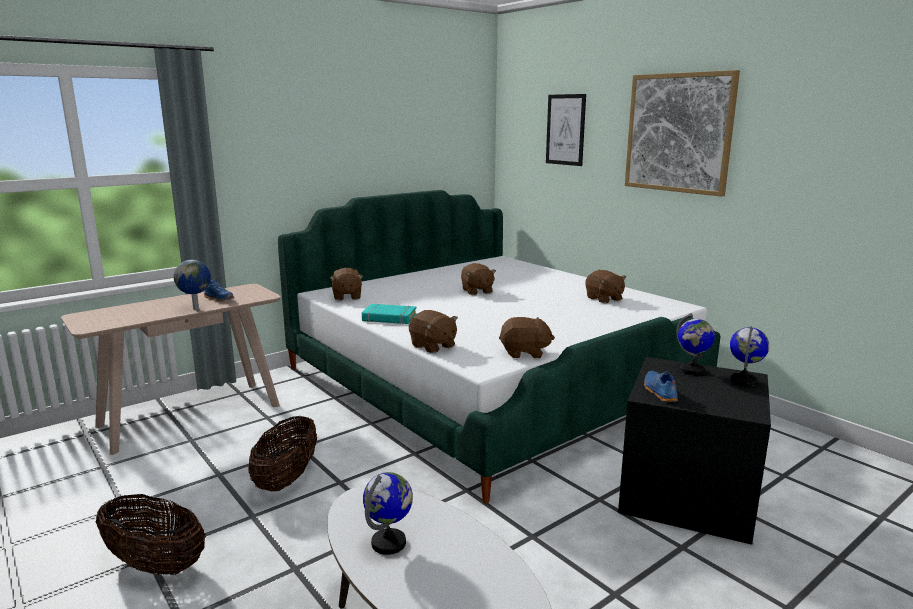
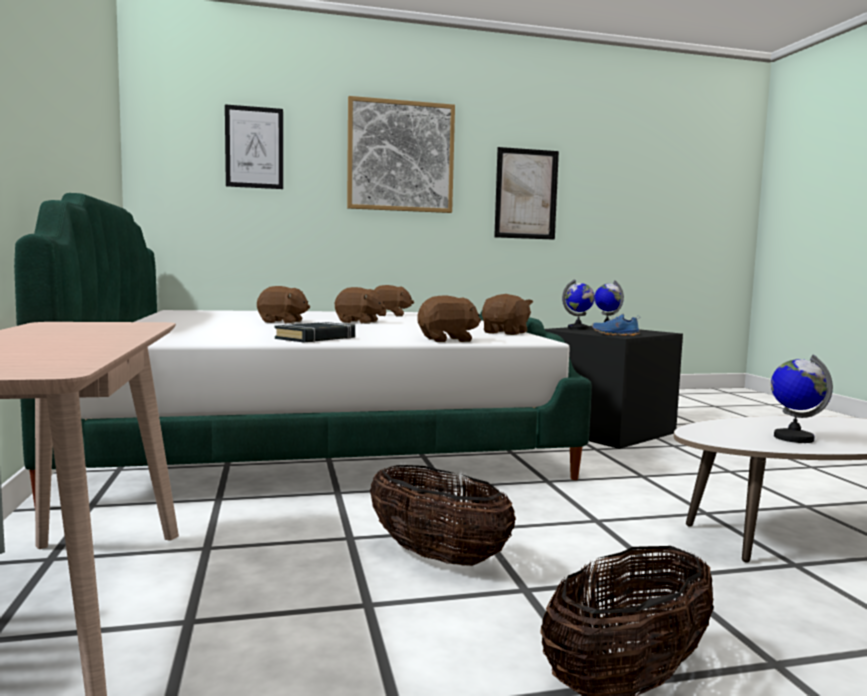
camera: 65 degrees left, 10 degrees down
globe [174,260,211,310] -> none
blue shoe [204,280,234,301] -> none
brown plush toy [330,267,363,301] -> brown plush toy moved to [335,287,385,324]
turquoise book [362,304,417,324] -> black book [275,322,355,342]
none -> picture [494,147,559,240]

